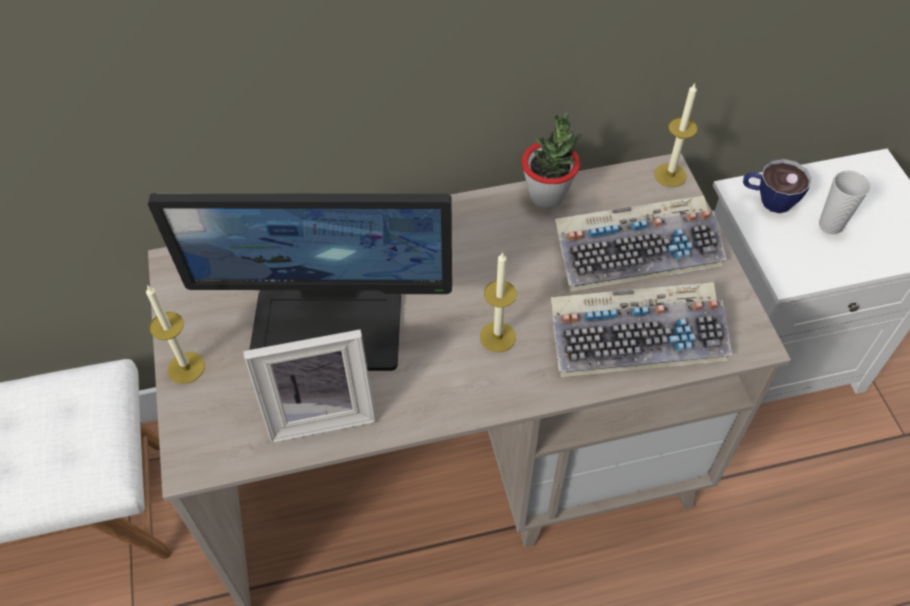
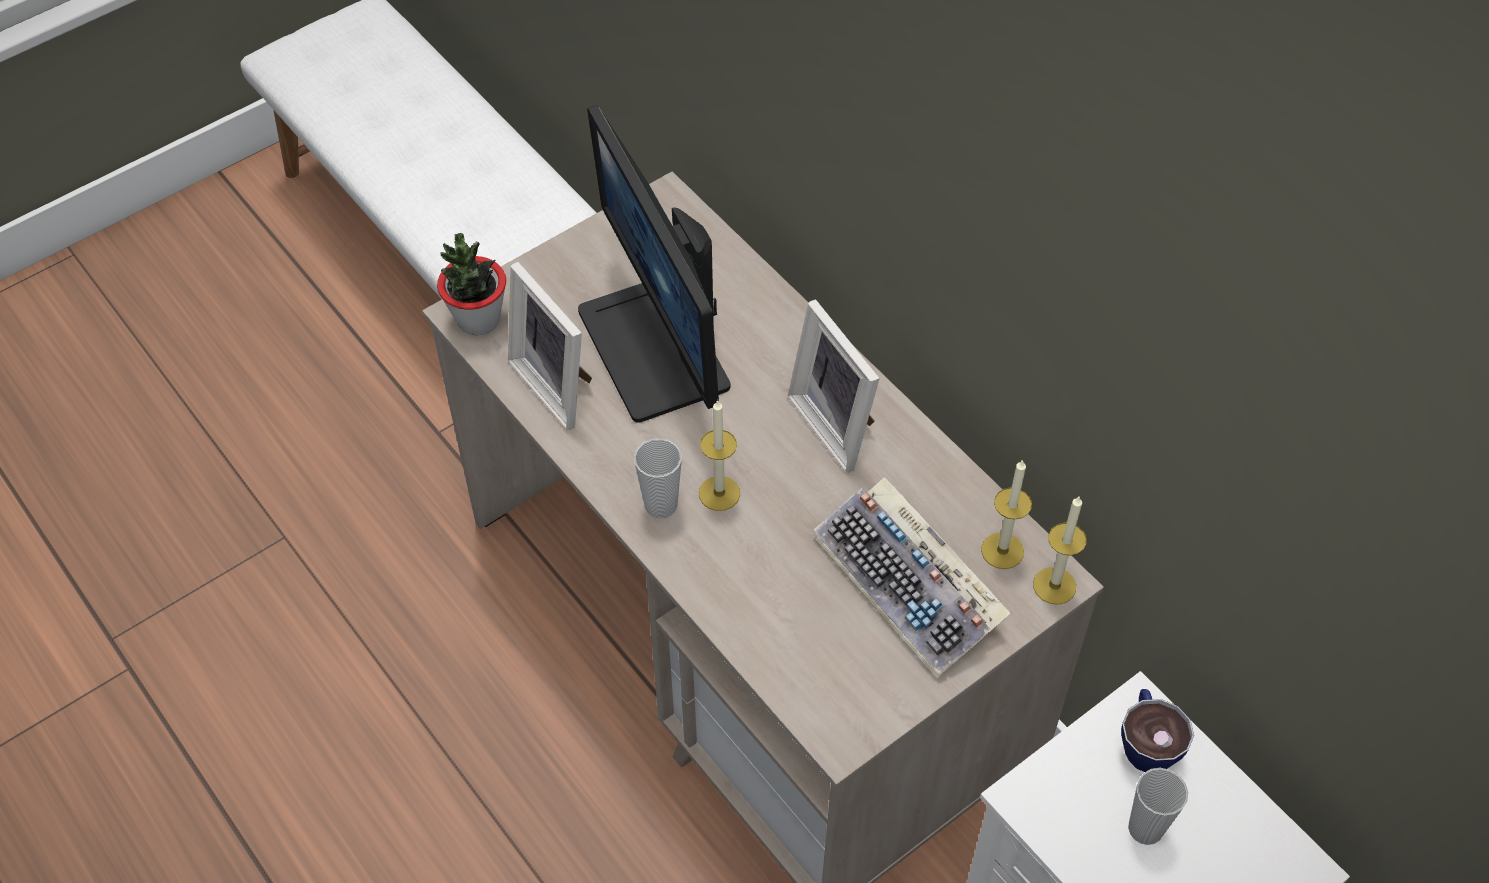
camera: 65 degrees right, 0 degrees up
candle [146,285,205,384] -> candle moved to [981,459,1032,569]
potted plant [522,112,582,208] -> potted plant moved to [437,233,506,335]
keyboard [551,282,732,377] -> none
none -> cup [634,438,682,519]
none -> picture frame [788,299,880,473]

